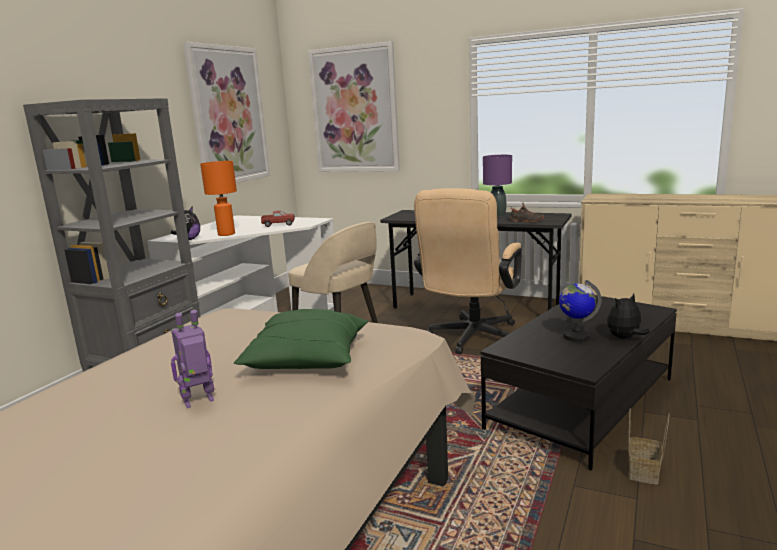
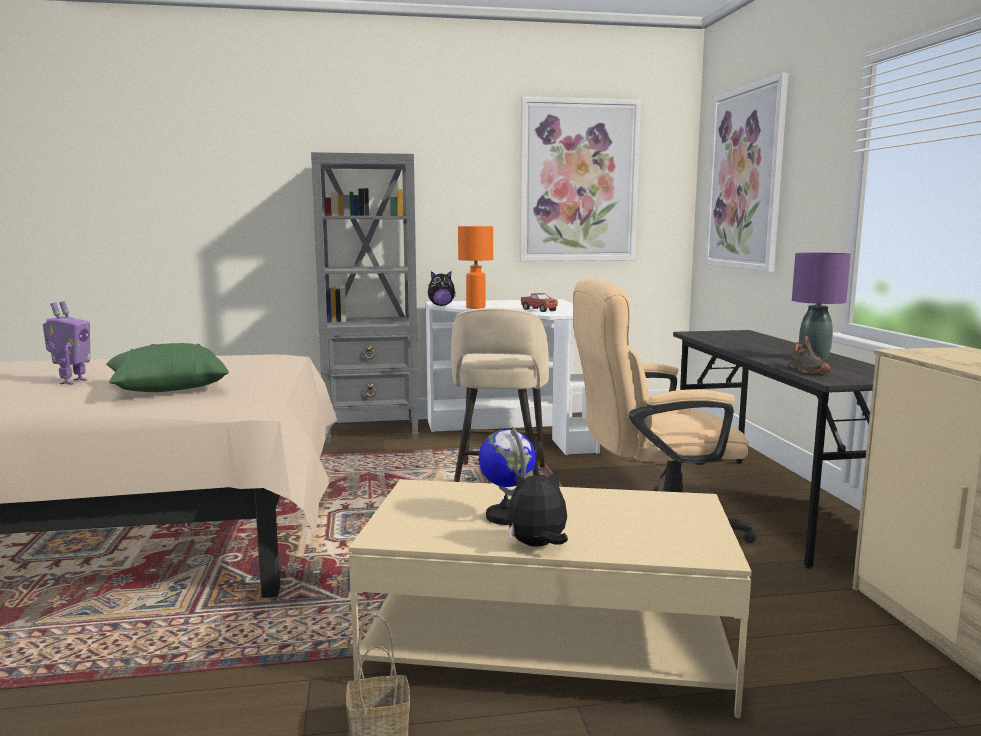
camera: 55 degrees right, 5 degrees down
toy robot [171,310,214,408] -> toy robot turned 75 degrees clockwise [43,301,90,385]
black coffee table [480,295,677,470] -> beige coffee table [349,479,752,718]
plush toy [607,293,650,338] -> plush toy turned 45 degrees counterclockwise [507,468,568,547]

